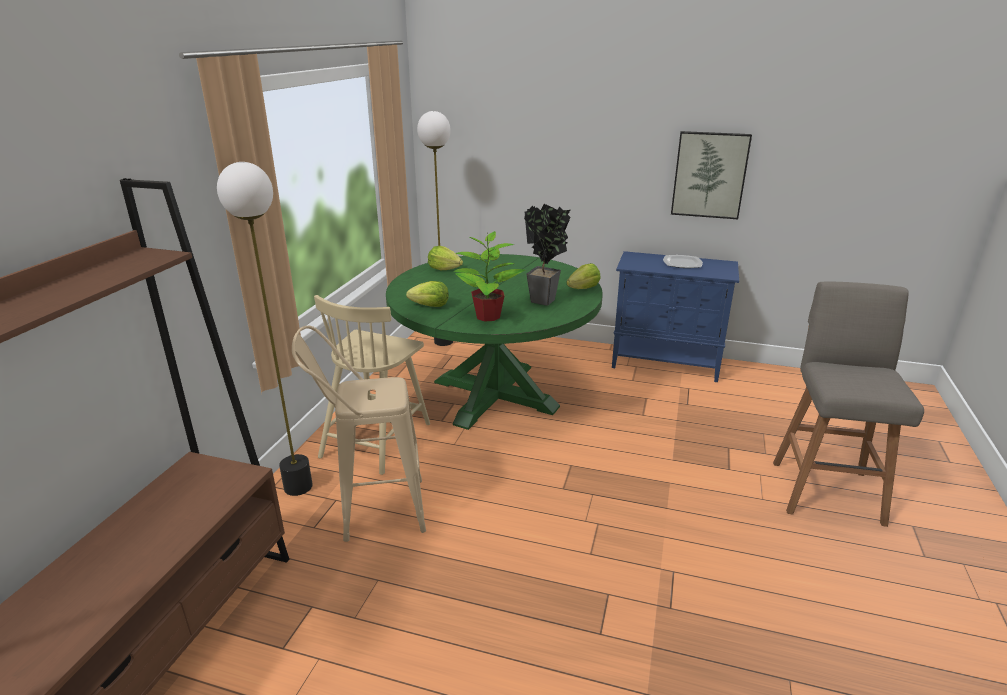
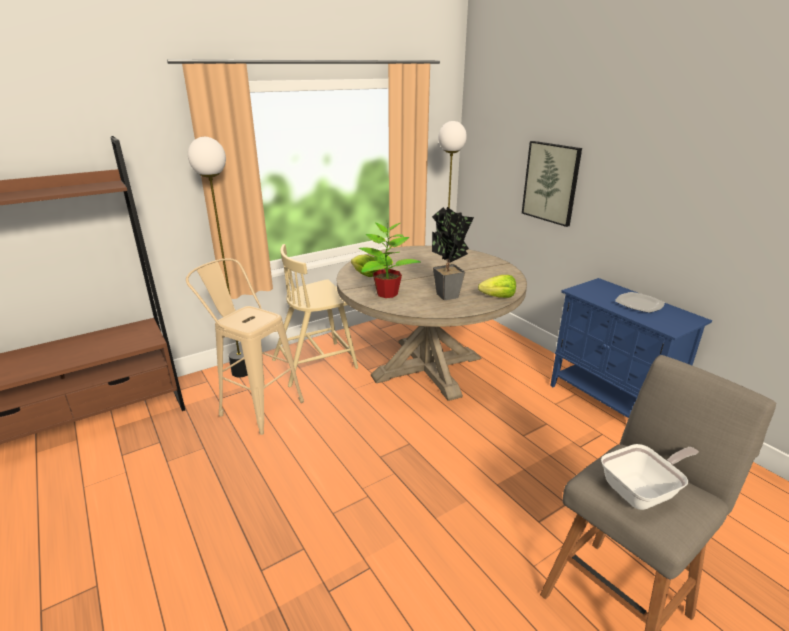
camera: 40 degrees right, 0 degrees up
green dining table [386,254,603,430] -> beige dining table [337,246,527,401]
lettuce [428,246,463,270] -> none
picture [671,131,752,219] -> picture moved to [522,141,582,227]
none -> frying pan [601,444,699,510]

